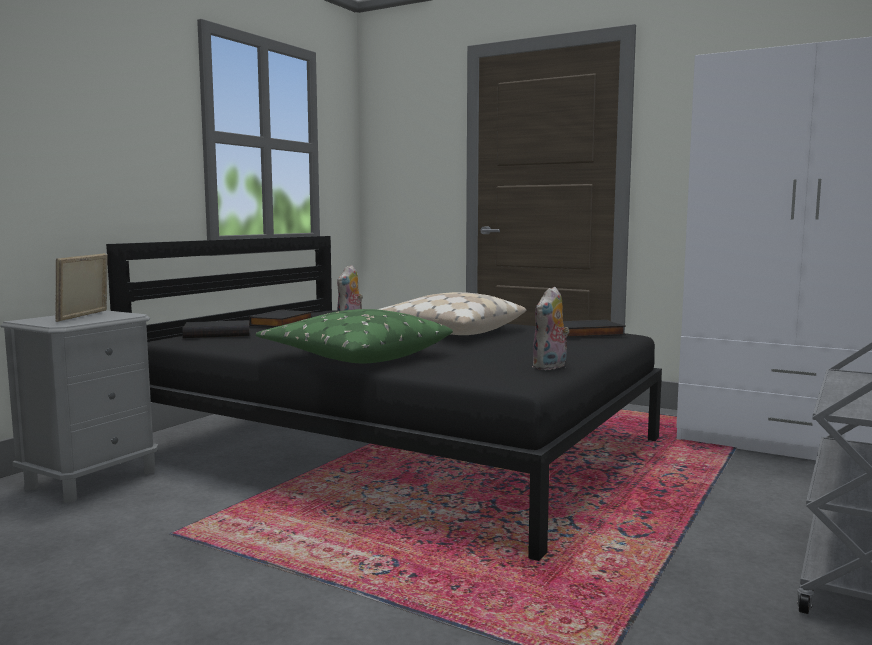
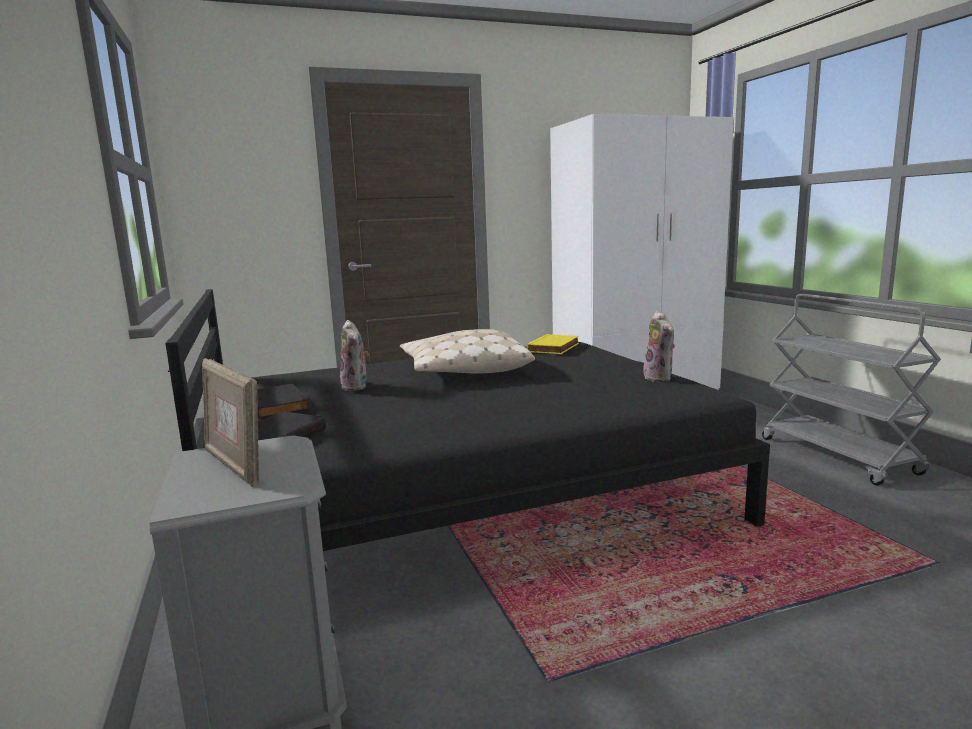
camera: 50 degrees left, 5 degrees up
green pillow [256,309,453,363] -> none
black book [563,320,626,338] -> yellow book [527,334,579,354]

